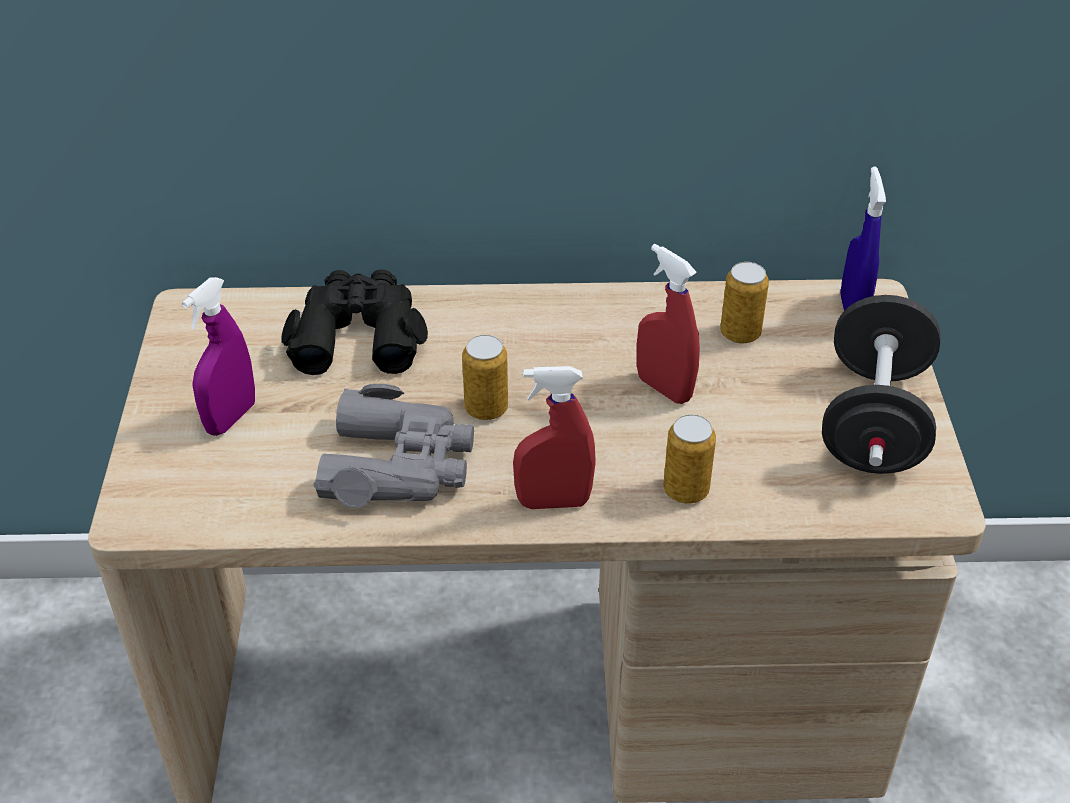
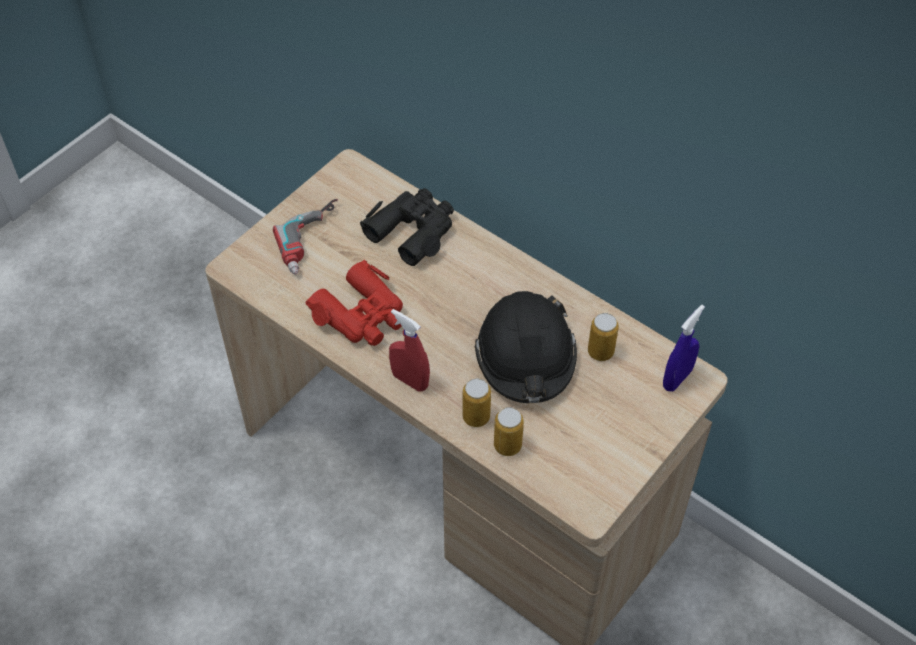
camera: 40 degrees right, 10 degrees up
purple spray bottle [181,277,255,436] -> power drill [273,199,338,275]
grey binoculars [314,384,474,508] -> red binoculars [306,260,403,346]
can [462,335,508,420] -> can moved to [494,407,524,456]
red spray bottle [637,244,700,404] -> black hard hat [475,291,577,403]
black dumbbell [822,295,941,474] -> none

